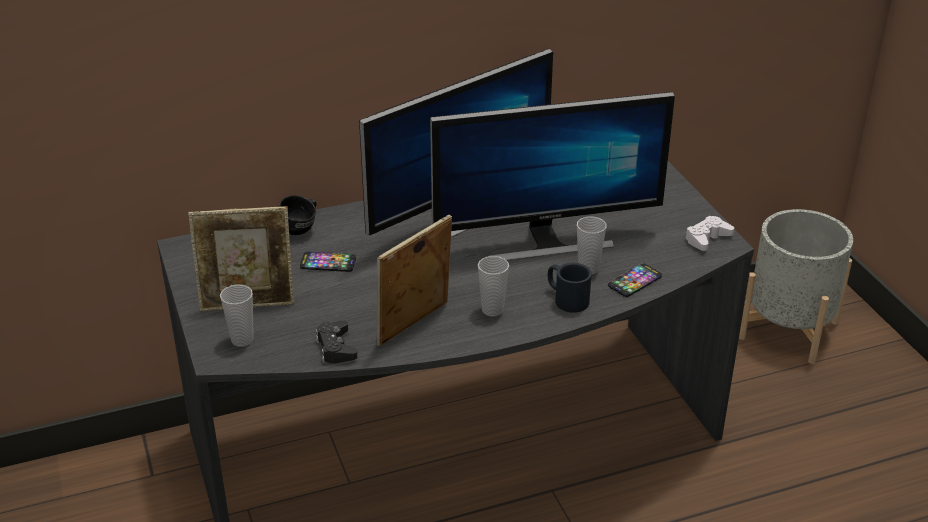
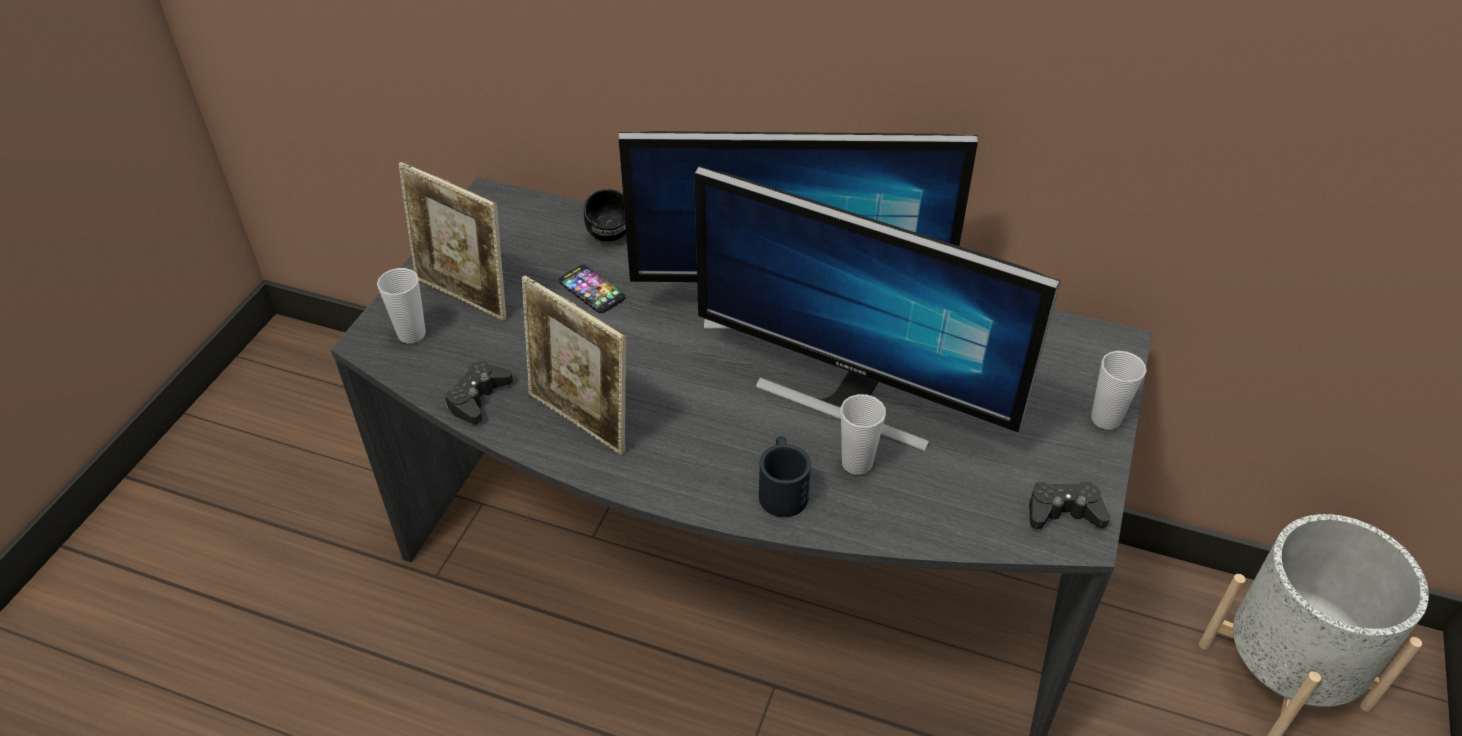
camera: 40 degrees right, 10 degrees up
picture frame [377,215,452,346] -> picture frame turned 135 degrees counterclockwise [522,275,627,455]
cup [478,256,509,317] -> cup moved to [1091,351,1146,430]
phone [608,263,662,297] -> none
white game controller [685,216,734,251] -> black game controller [1029,481,1110,529]

